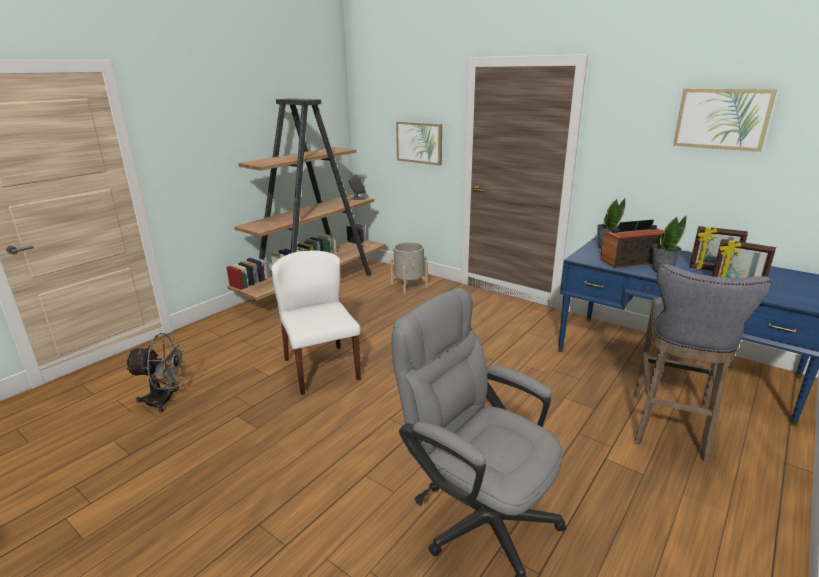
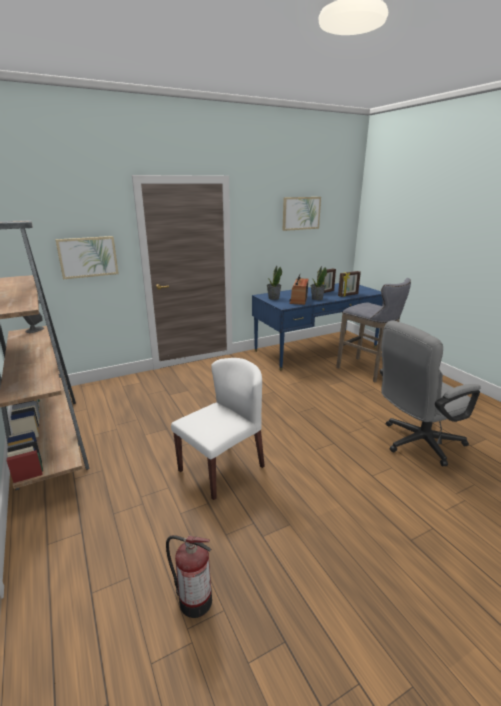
camera: 65 degrees left, 0 degrees up
grey fan [125,333,186,413] -> fire extinguisher [166,535,212,618]
white chair [271,250,361,395] -> white chair turned 135 degrees clockwise [171,358,265,500]
grey planter [390,242,428,293] -> none

